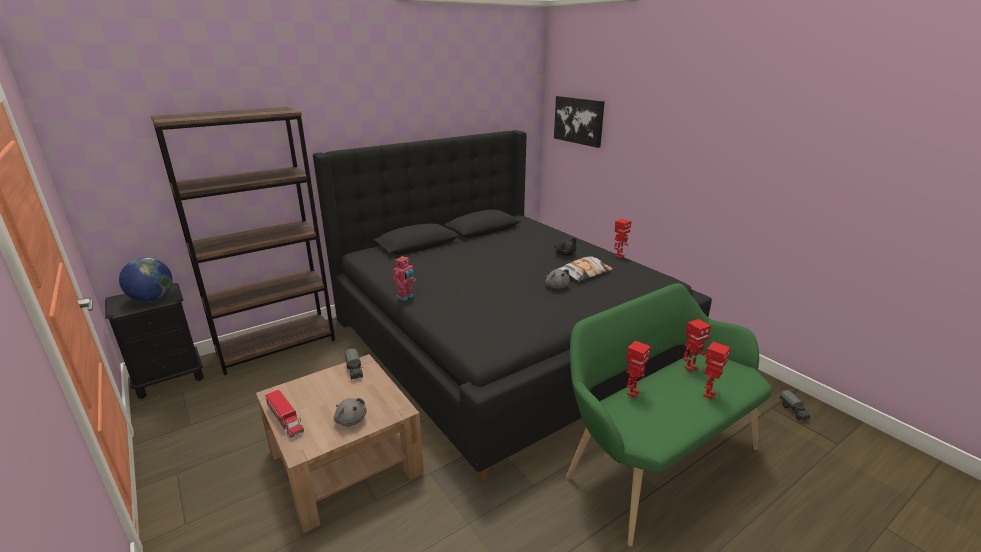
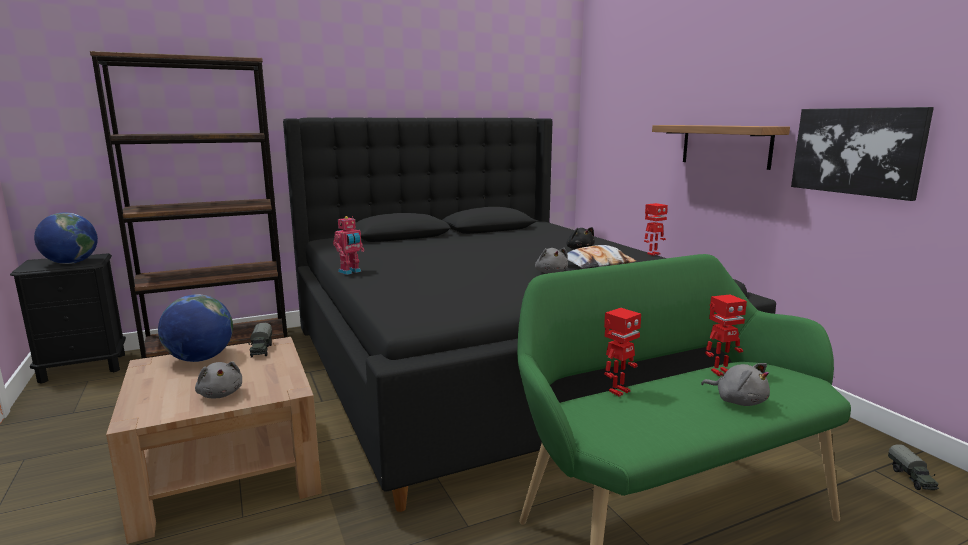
camera: 10 degrees right, 10 degrees down
toy truck [265,389,304,438] -> none
picture [554,96,605,148] -> picture moved to [791,107,934,201]
toy robot [703,342,731,400] -> grey plush toy [701,363,770,406]
none -> globe [158,294,233,362]
none -> shelf [652,125,790,170]

